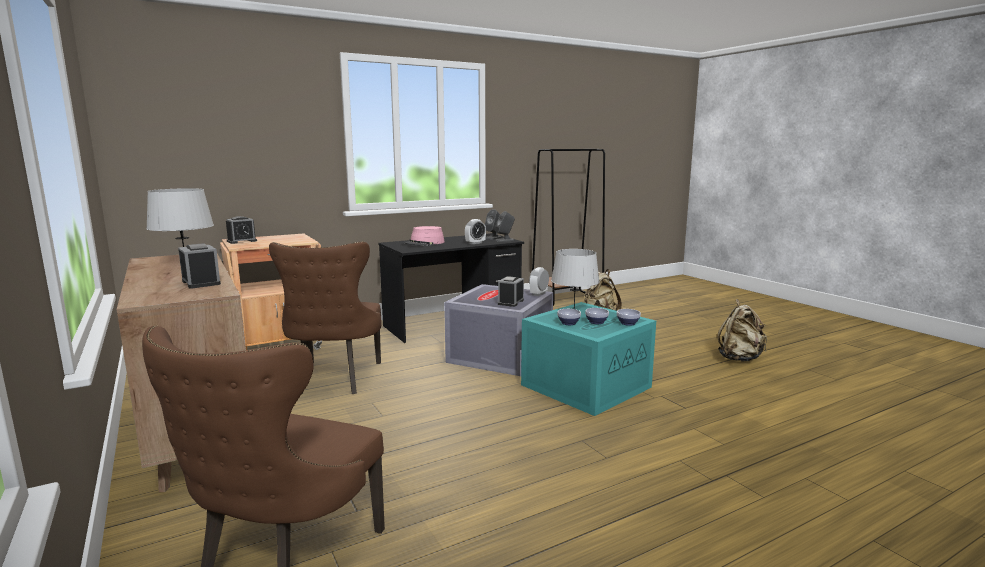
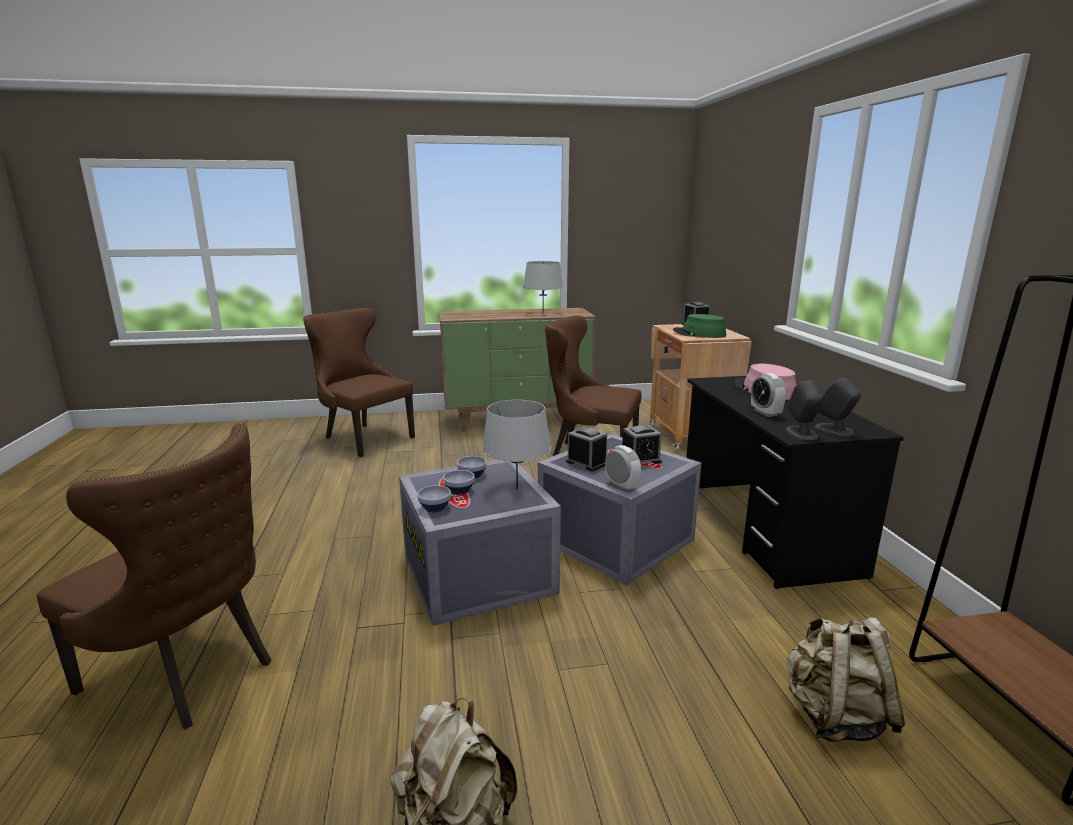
camera: 110 degrees right, 5 degrees up
alarm clock [178,243,221,289] -> alarm clock moved to [622,425,662,464]
turquoise storage box [521,302,656,416] -> grey storage box [399,460,561,626]
none -> brown chair [37,423,272,730]
none -> green hat [673,314,726,338]

